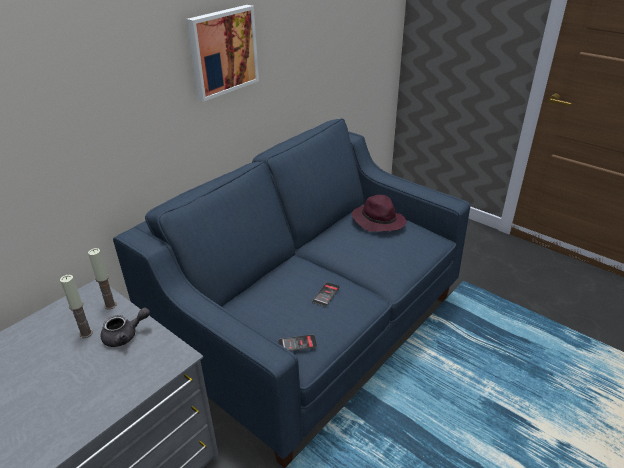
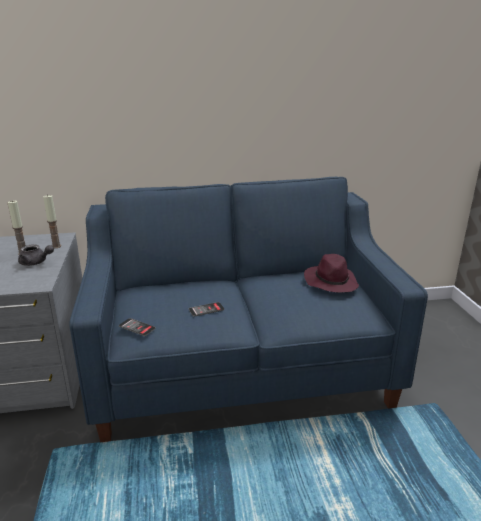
camera: 40 degrees right, 10 degrees down
picture [186,5,259,101] -> none

